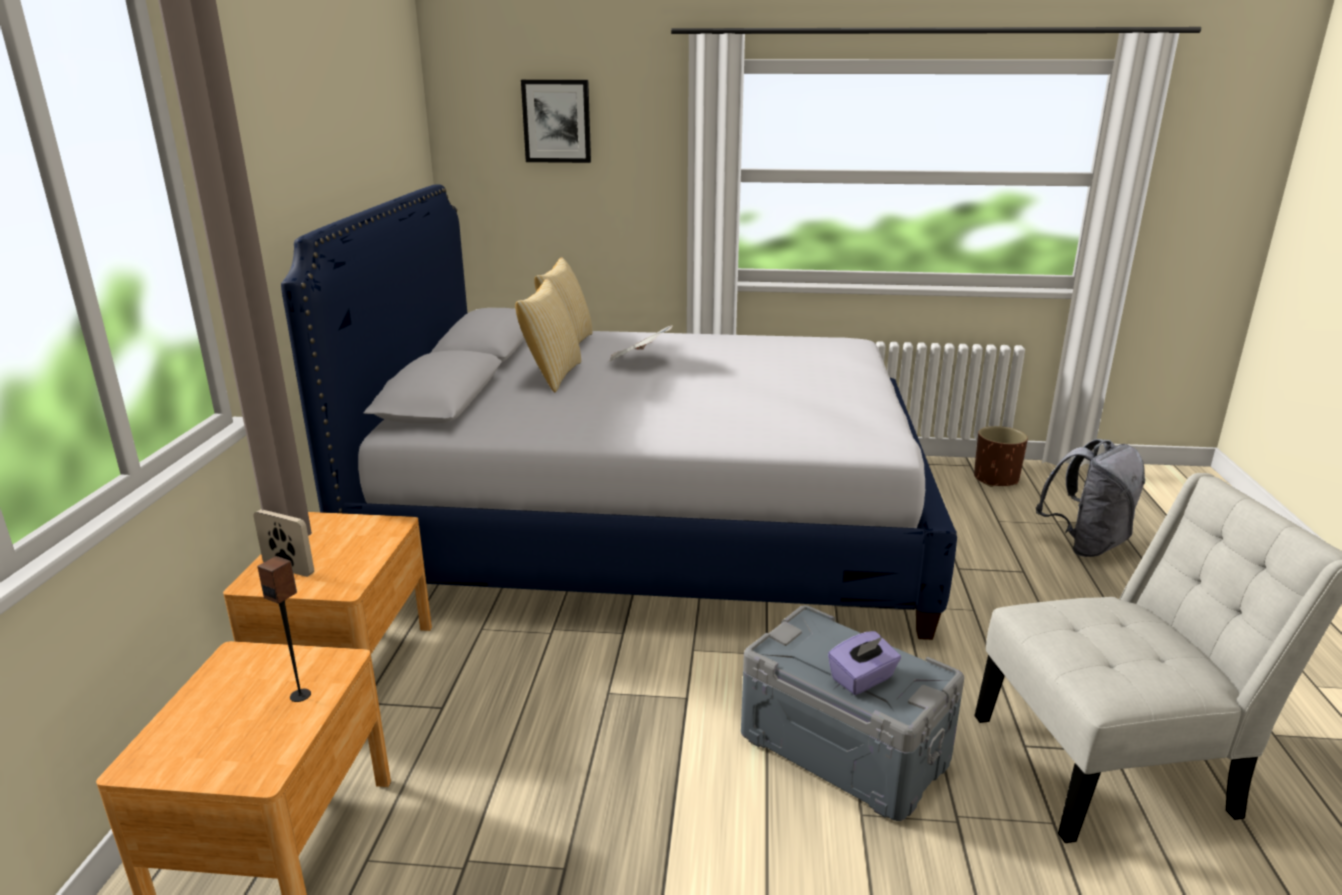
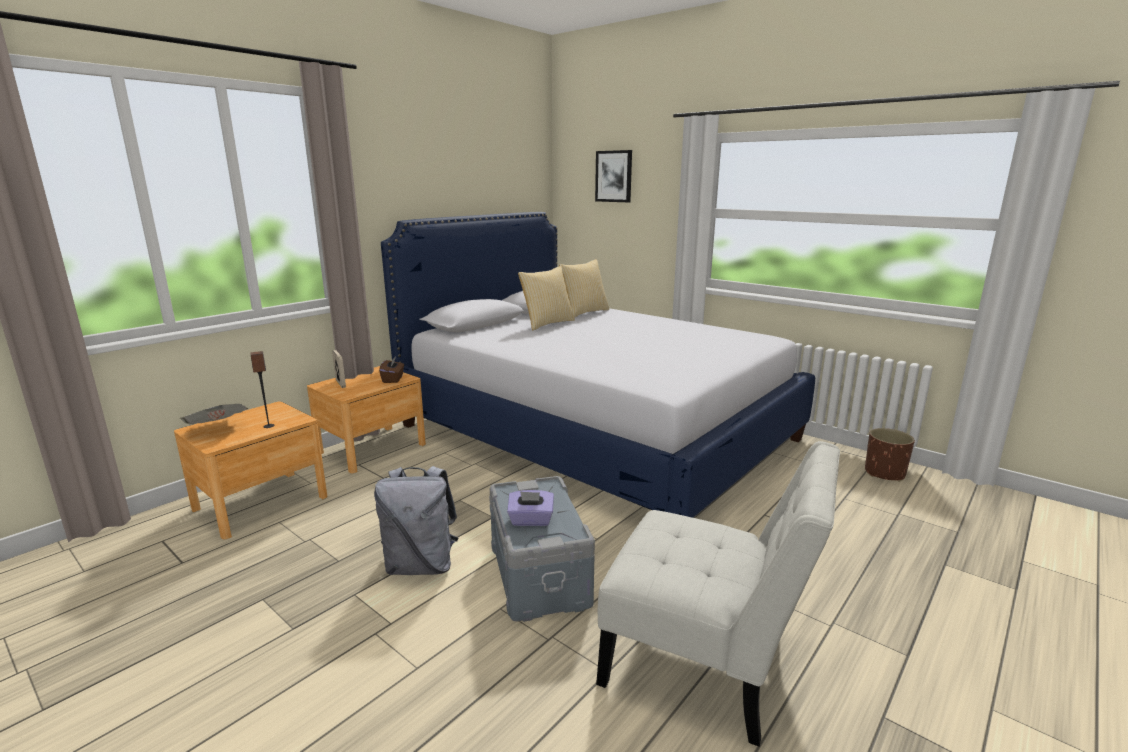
camera: 35 degrees right, 5 degrees down
newspaper [609,325,673,362] -> newspaper moved to [179,404,248,424]
grey backpack [1036,439,1145,557] -> grey backpack moved to [374,466,459,575]
none -> brown tissue box [379,356,404,383]

